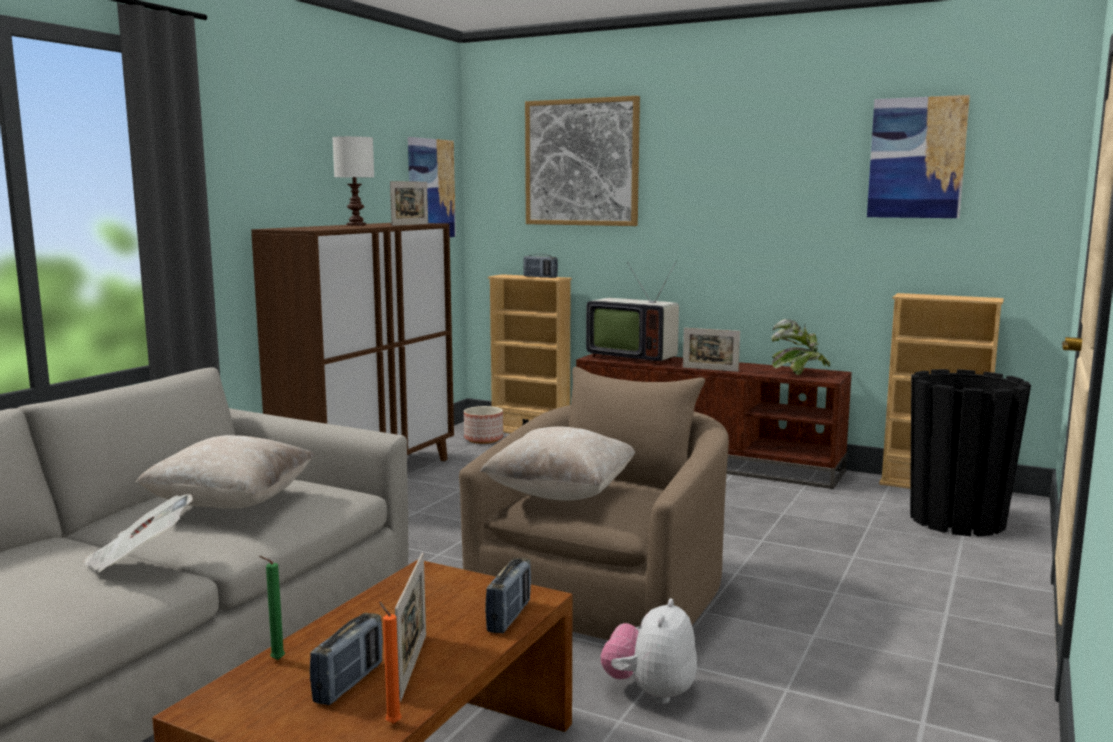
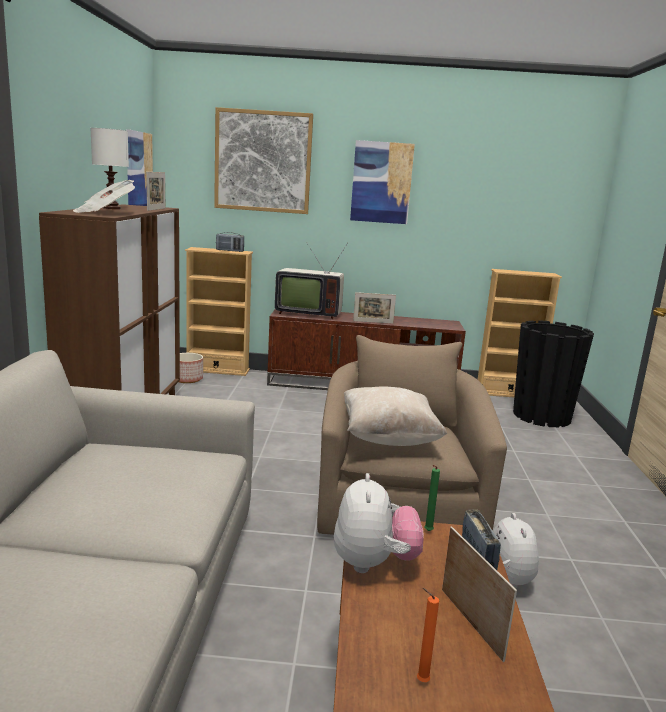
camera: 25 degrees left, 5 degrees up
newspaper [84,494,193,573] -> newspaper moved to [73,180,135,213]
beige pillow [135,435,315,509] -> none
green candle [259,556,285,660] -> green candle moved to [424,465,440,531]
radio [310,613,383,705] -> none
orange candle [379,601,402,724] -> orange candle moved to [417,588,439,682]
potted plant [772,319,830,375] -> none
picture [867,95,970,218] -> picture moved to [350,140,415,224]
none -> plush toy [334,473,424,573]

